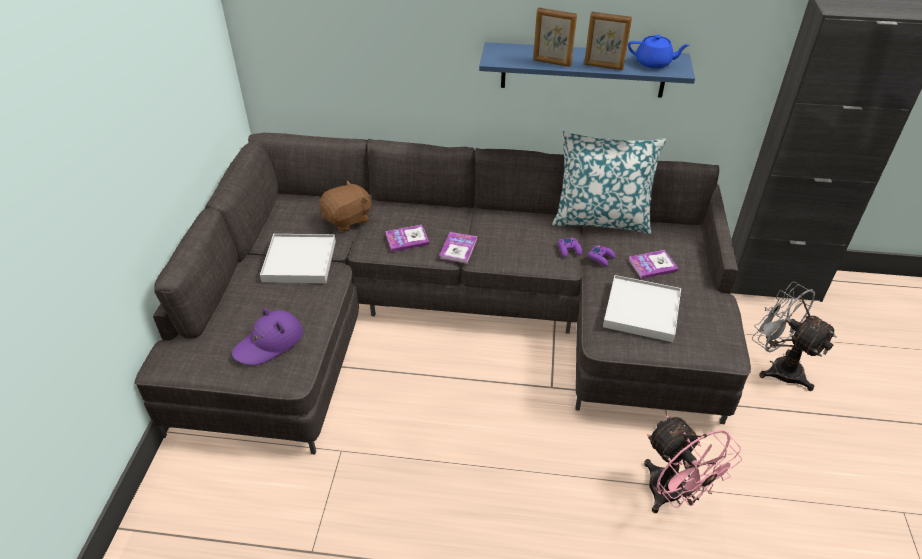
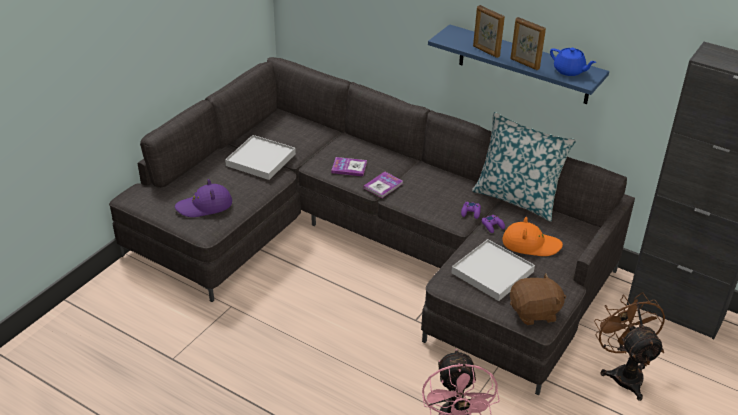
camera: 25 degrees right, 5 degrees down
brown plush toy [319,181,372,232] -> brown plush toy moved to [510,273,566,325]
book [628,250,679,279] -> orange hat [502,217,563,256]
grey fan [752,282,837,391] -> brown fan [594,292,665,401]

